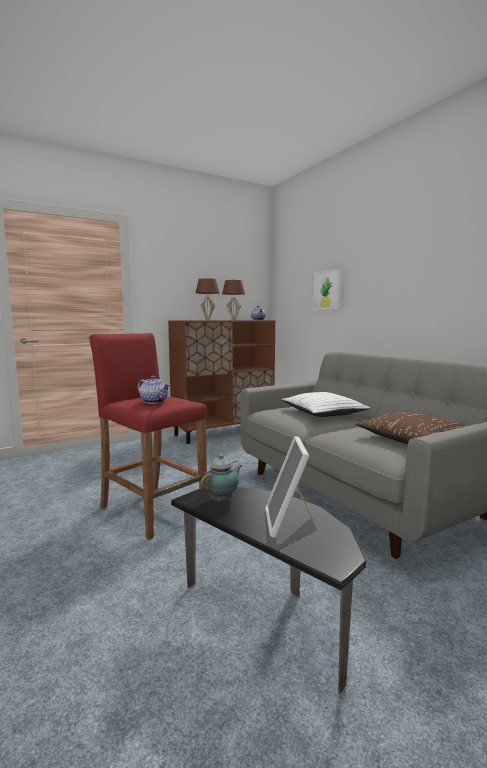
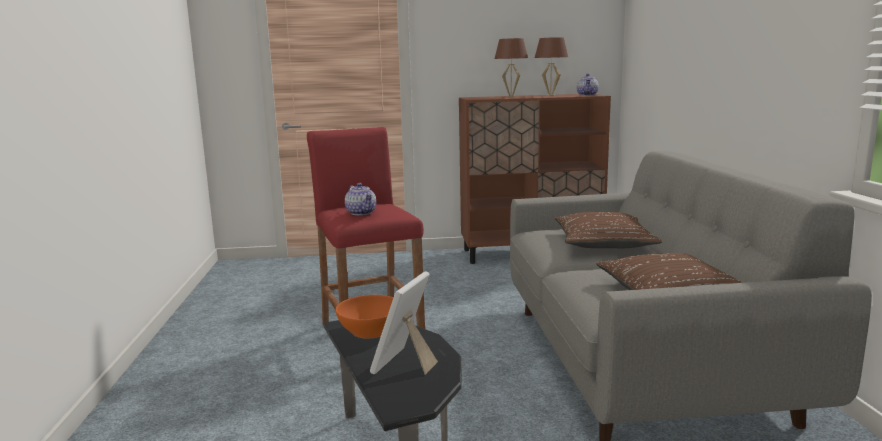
camera: 25 degrees right, 5 degrees up
teapot [201,454,243,502] -> orange bowl [336,295,394,339]
white pillow [281,392,370,417] -> brown pillow [555,212,662,248]
picture [313,269,342,310] -> none

